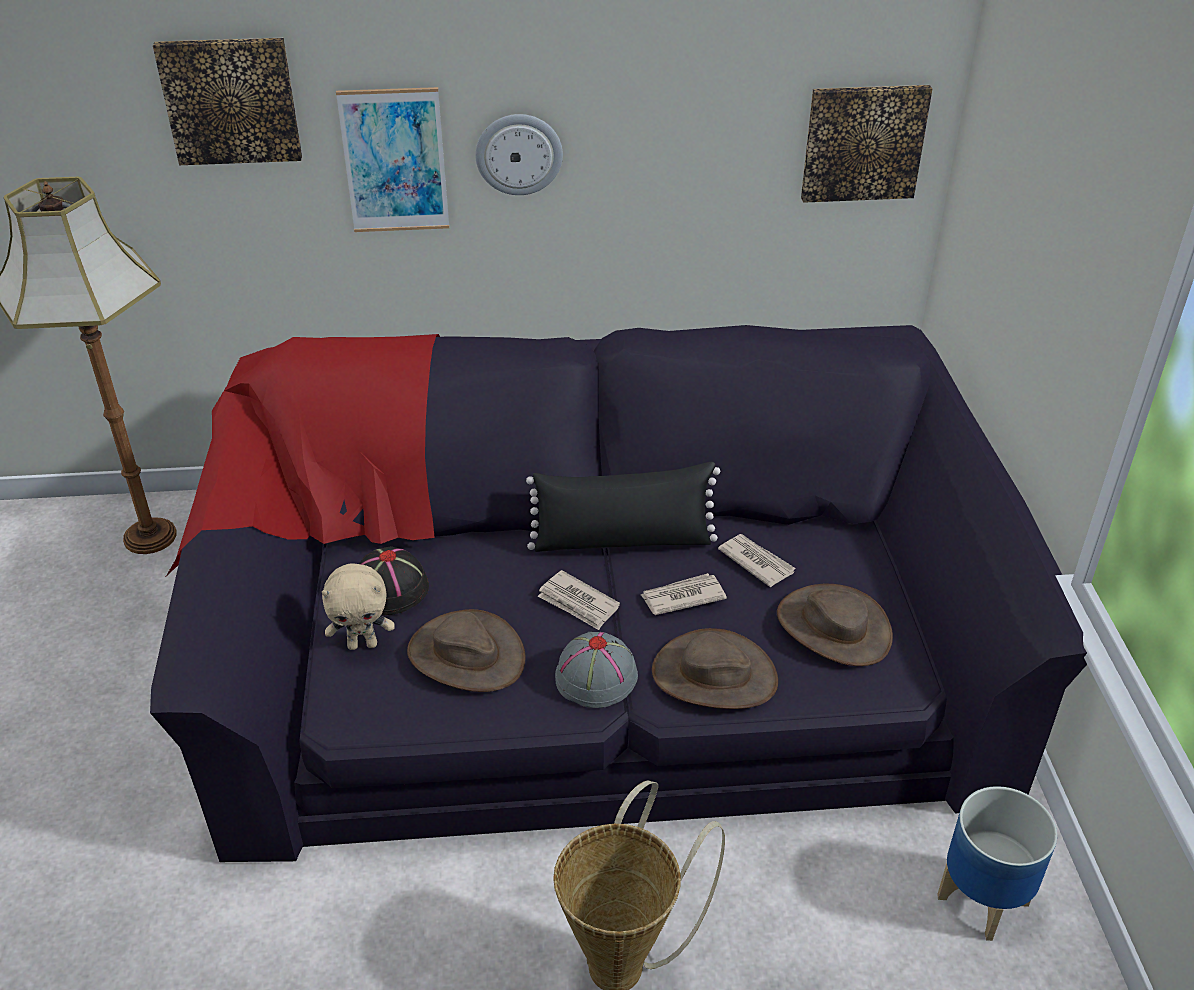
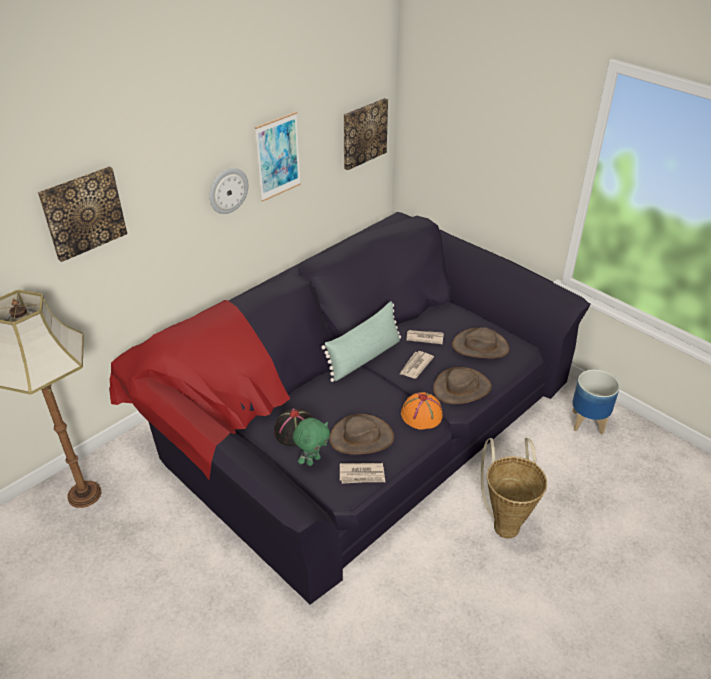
camera: 40 degrees left, 0 degrees up
beige plush toy [322,563,395,650] -> green plush toy [293,418,330,466]
picture [336,87,449,232] -> picture moved to [255,112,301,202]
black pillow [526,462,720,552] -> green pillow [321,301,401,382]
newspaper [537,570,620,630] -> newspaper moved to [340,463,385,484]
grey hat [555,632,638,708] -> orange hat [401,392,443,430]

